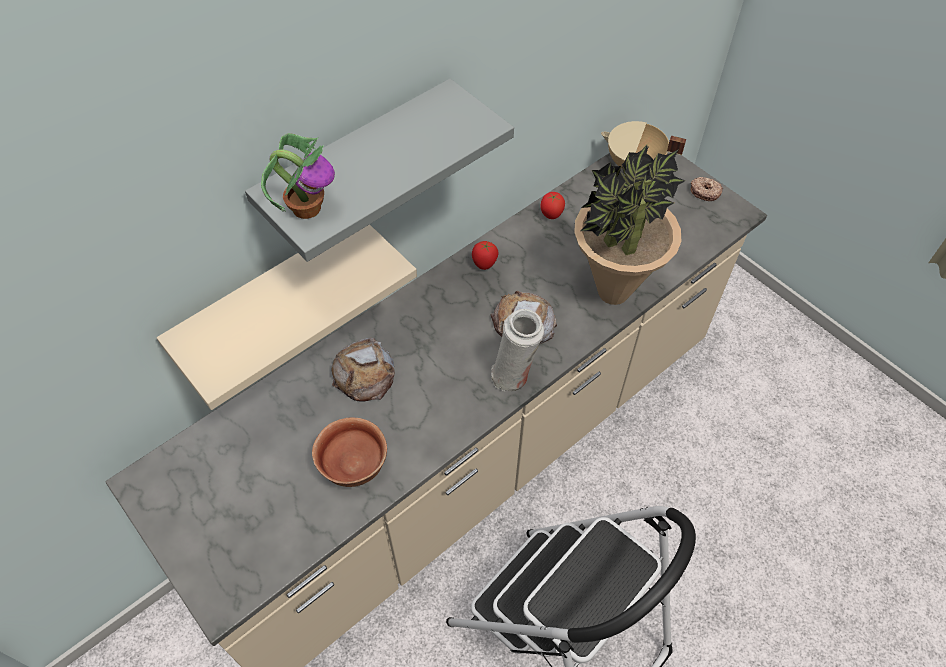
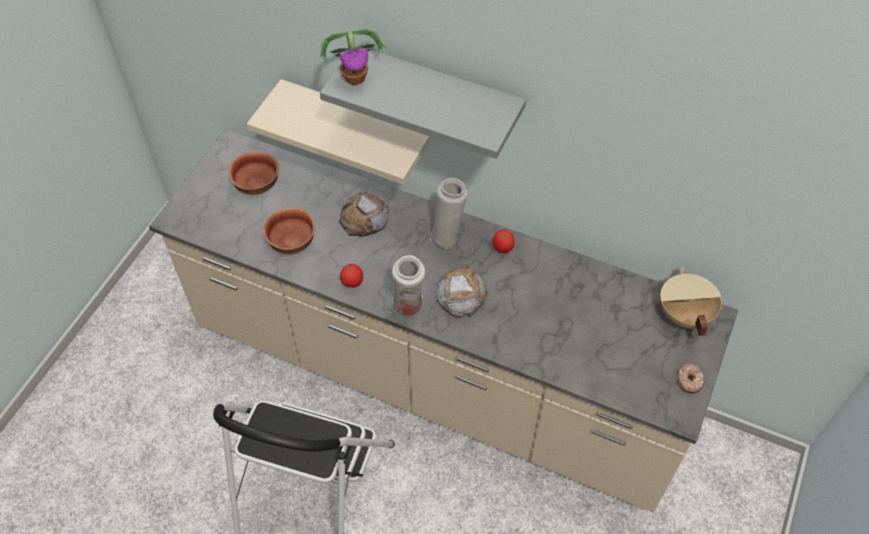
camera: 65 degrees right, 0 degrees up
tomato [540,192,565,219] -> tomato moved to [340,264,363,288]
potted plant [574,145,685,305] -> none
none -> bowl [228,151,279,195]
none -> white vase [430,178,468,249]

